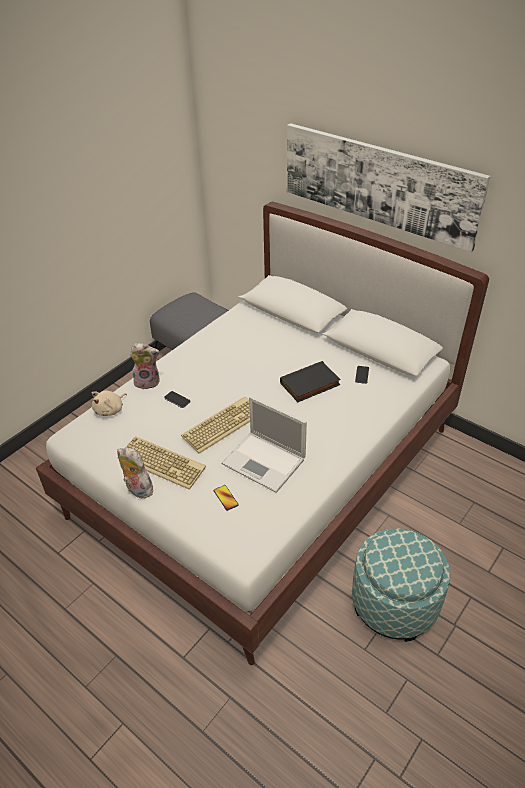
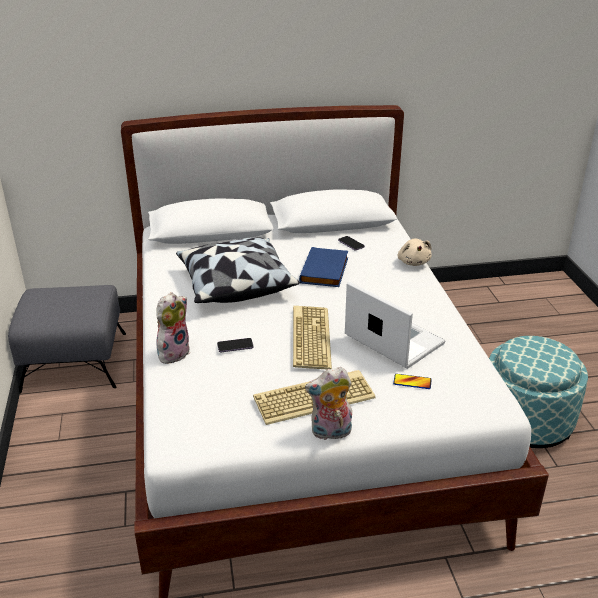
camera: 50 degrees left, 10 degrees down
beige plush toy [92,391,127,416] -> beige plush toy moved to [398,239,432,266]
laptop [221,396,307,493] -> laptop turned 120 degrees counterclockwise [345,282,446,369]
black book [280,361,341,402] -> blue book [299,247,348,287]
picture [287,123,490,252] -> none
none -> pillow [176,238,300,303]

